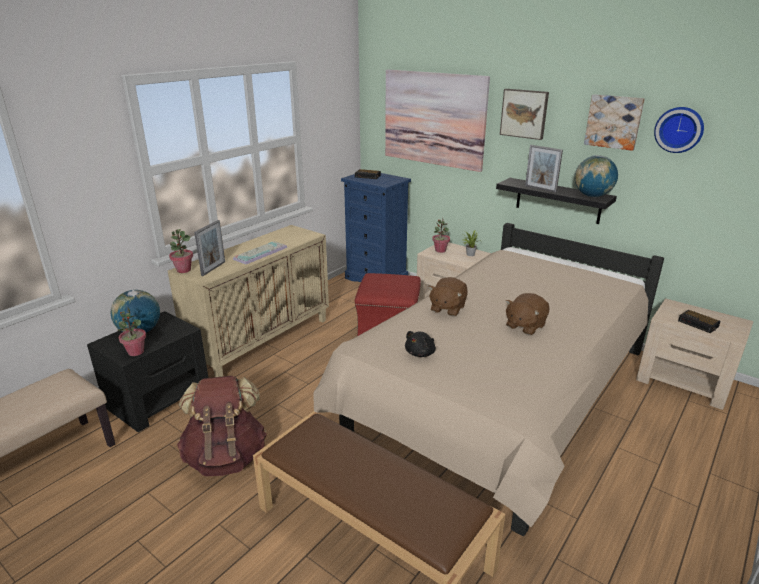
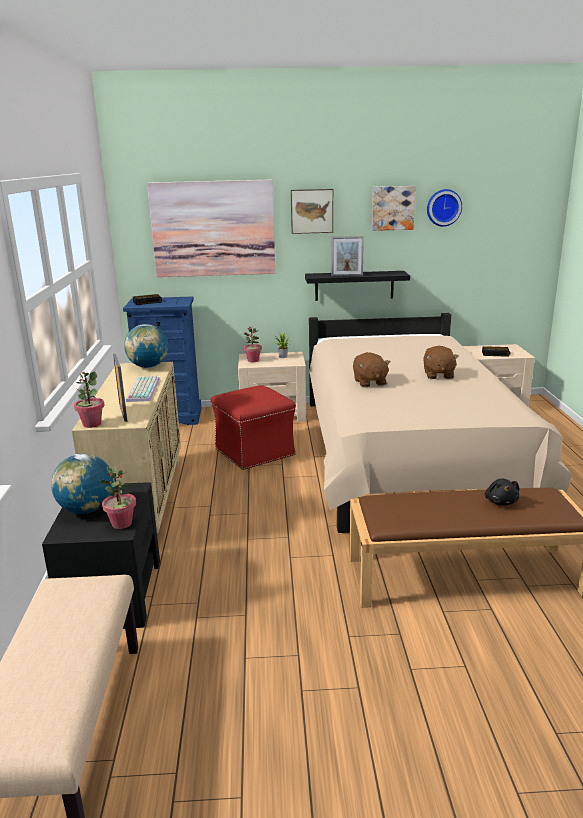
camera: 40 degrees left, 5 degrees down
brown backpack [177,376,267,476] -> none
black plush toy [405,331,436,357] -> black plush toy moved to [485,478,519,506]
globe [575,155,618,197] -> globe moved to [124,324,168,368]

